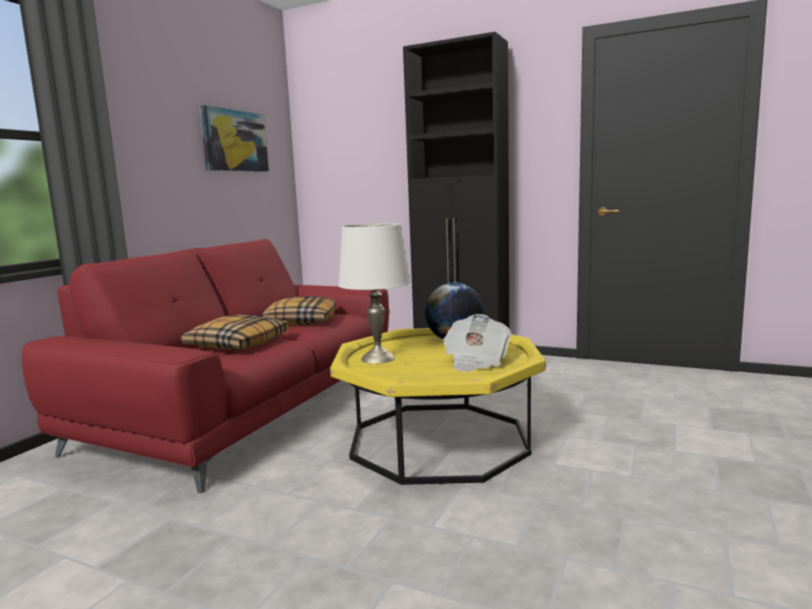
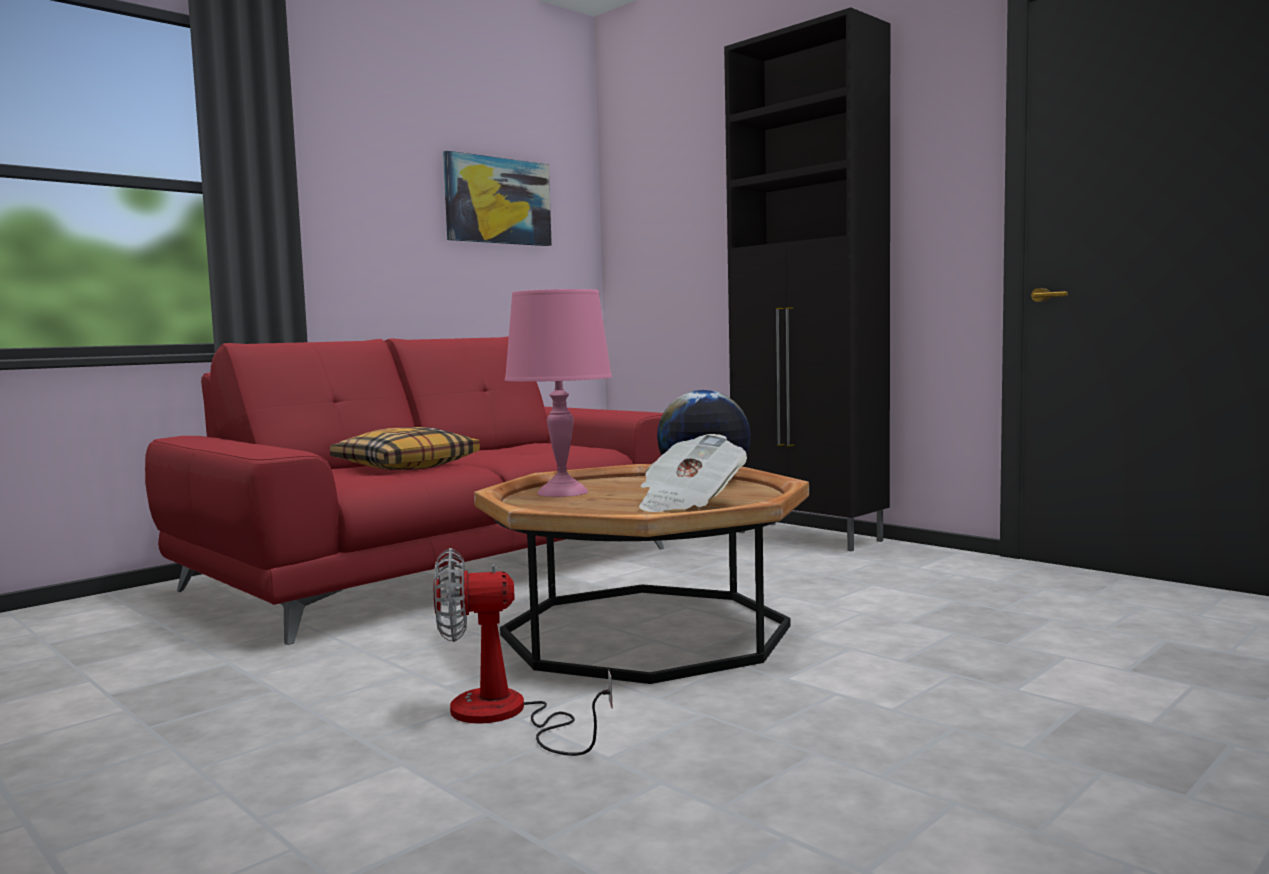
camera: 20 degrees right, 5 degrees down
pillow [262,296,336,325] -> none
yellow coffee table [330,328,546,485] -> brown coffee table [474,464,809,684]
white table lamp [338,223,411,364] -> pink table lamp [505,289,612,497]
none -> fan [434,548,613,756]

